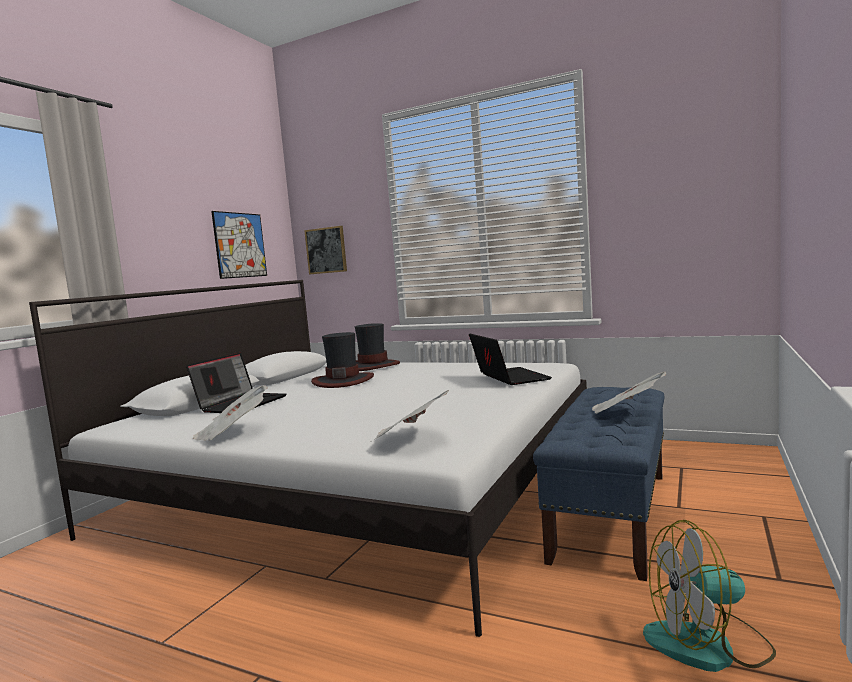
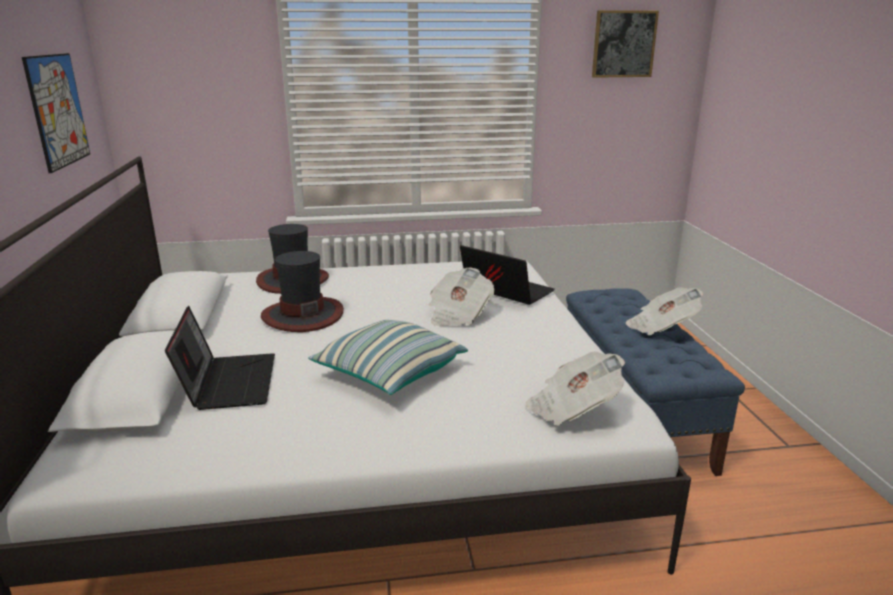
camera: 35 degrees left, 15 degrees up
newspaper [193,385,268,441] -> newspaper moved to [429,267,494,326]
picture [304,226,347,274] -> picture moved to [592,10,659,78]
fan [643,520,776,672] -> none
none -> pillow [308,320,468,395]

